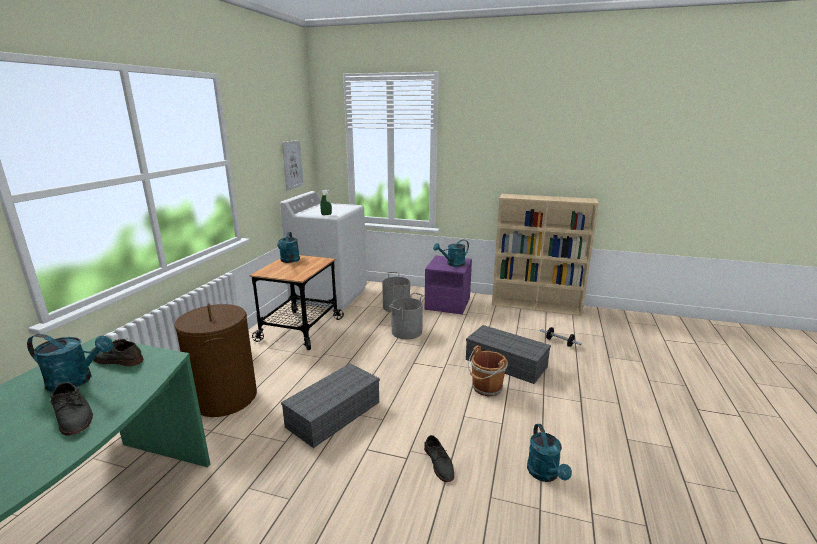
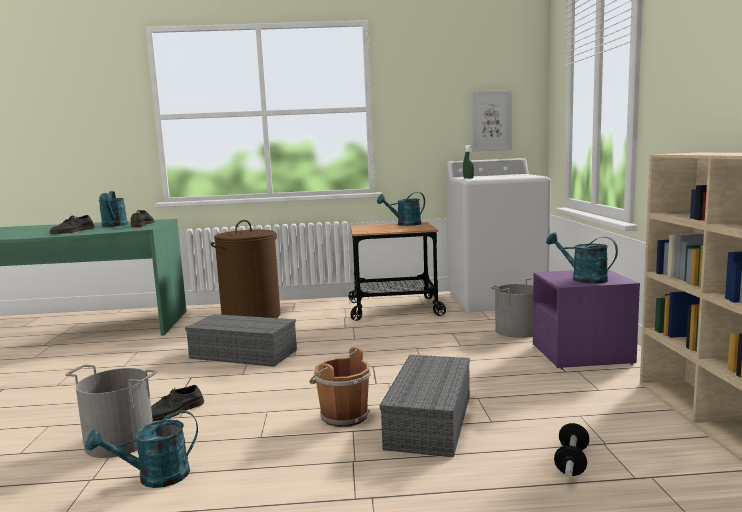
camera: 70 degrees right, 10 degrees down
grey bucket [389,292,424,339] -> grey bucket moved to [65,365,158,458]

